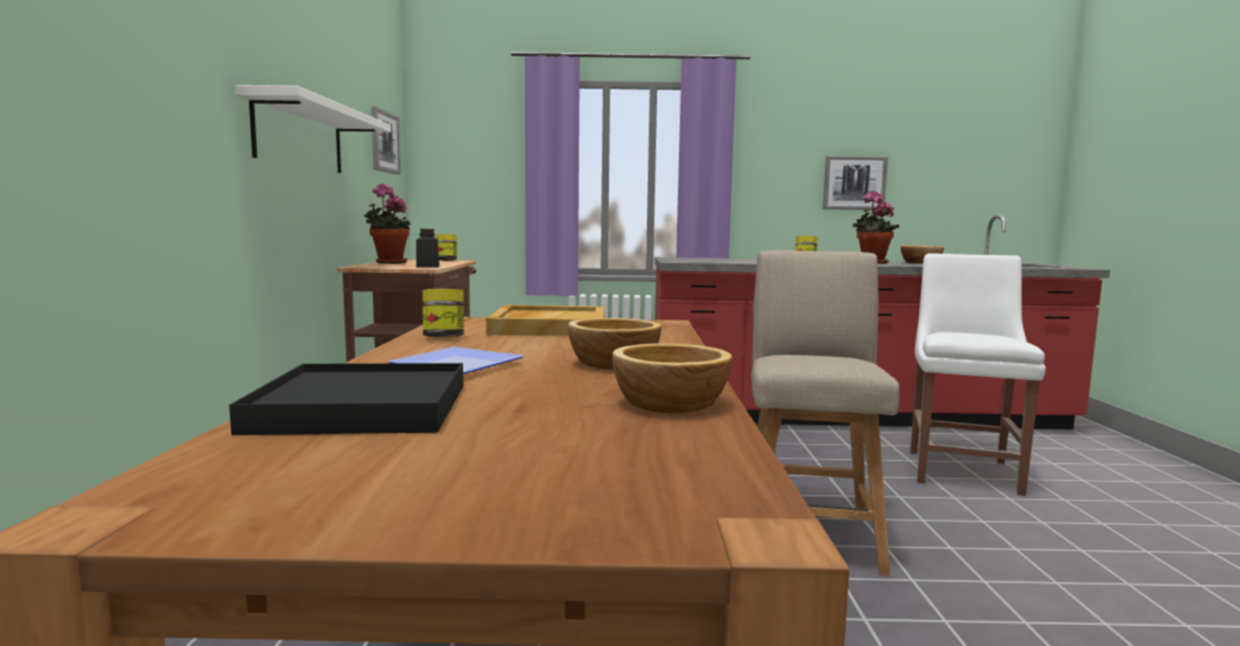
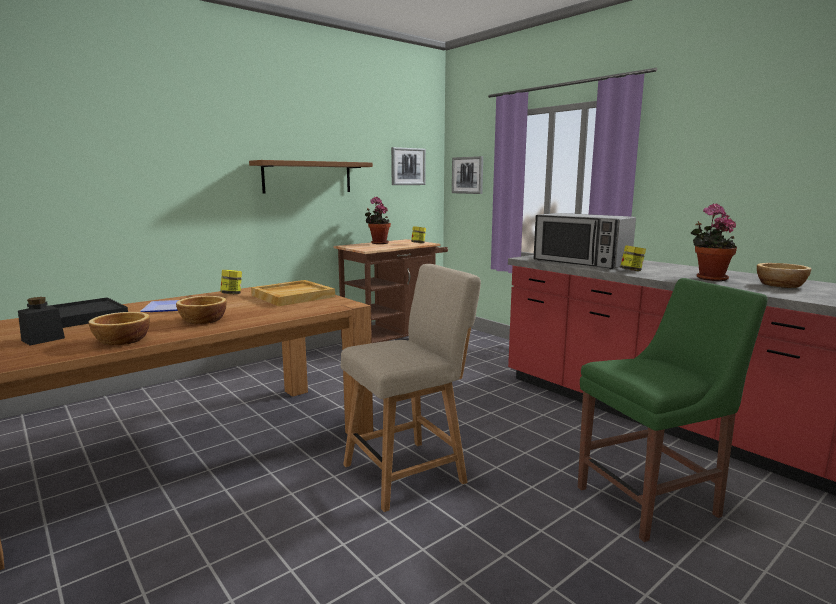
camera: 50 degrees right, 5 degrees up
white shelf [235,85,391,173] -> brown shelf [249,160,373,194]
black jar [416,229,439,268] -> black jar moved to [18,297,65,345]
picture [823,156,888,210] -> picture moved to [452,156,483,194]
white chair [910,253,1046,496] -> green chair [578,278,768,542]
none -> microwave [533,213,636,269]

